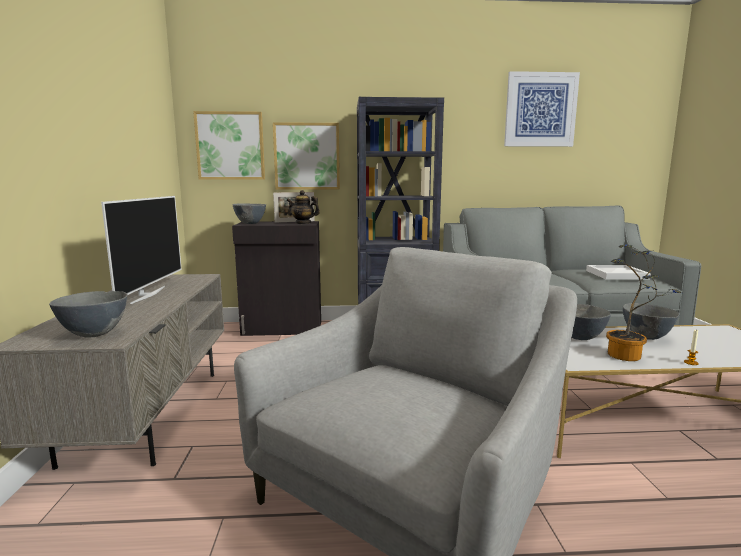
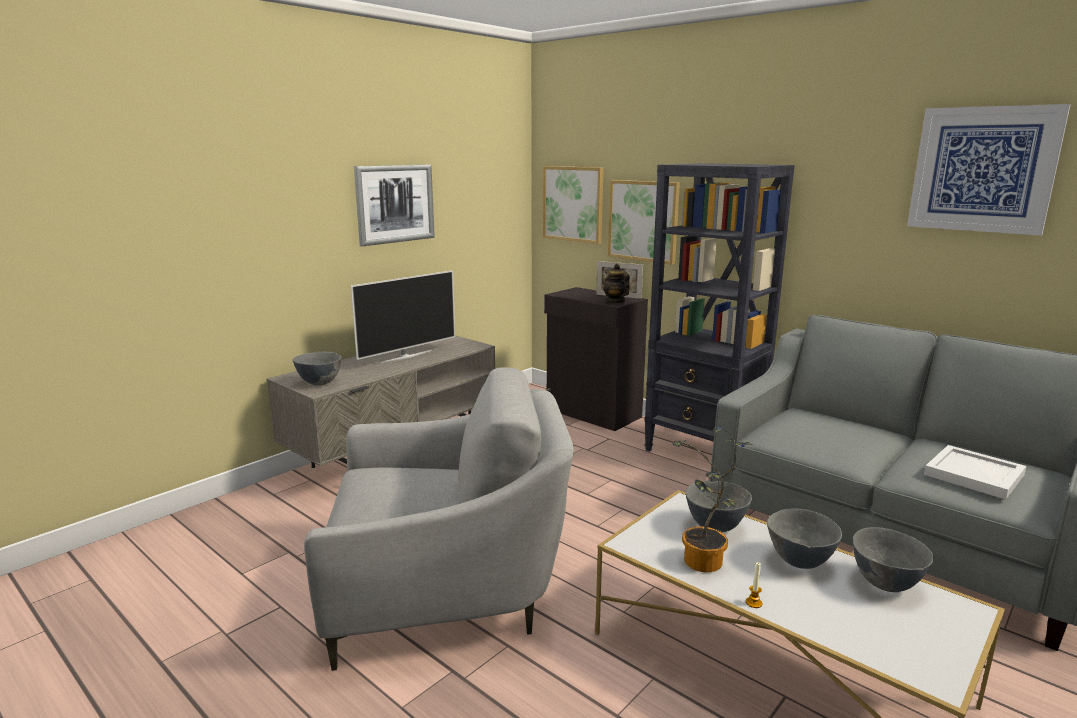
camera: 45 degrees right, 5 degrees up
grey bowl [233,203,266,224] -> grey bowl moved to [853,527,934,592]
none -> picture [354,165,435,246]

